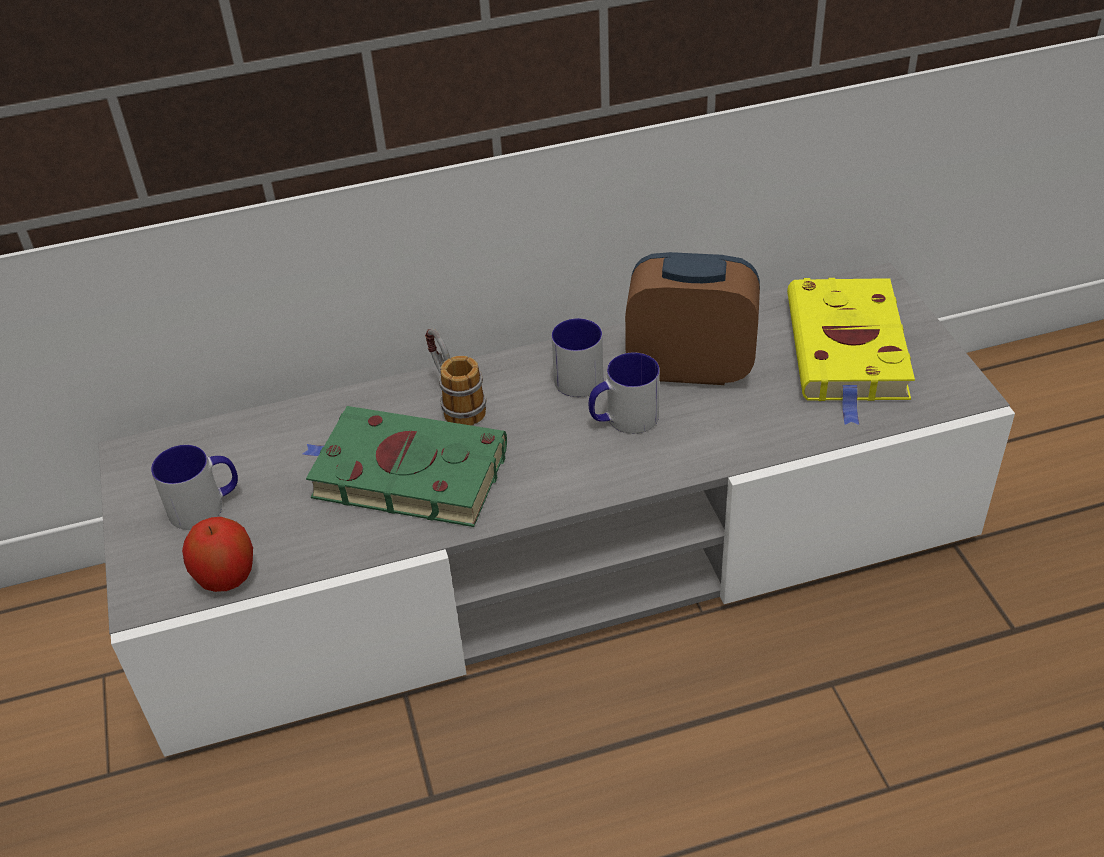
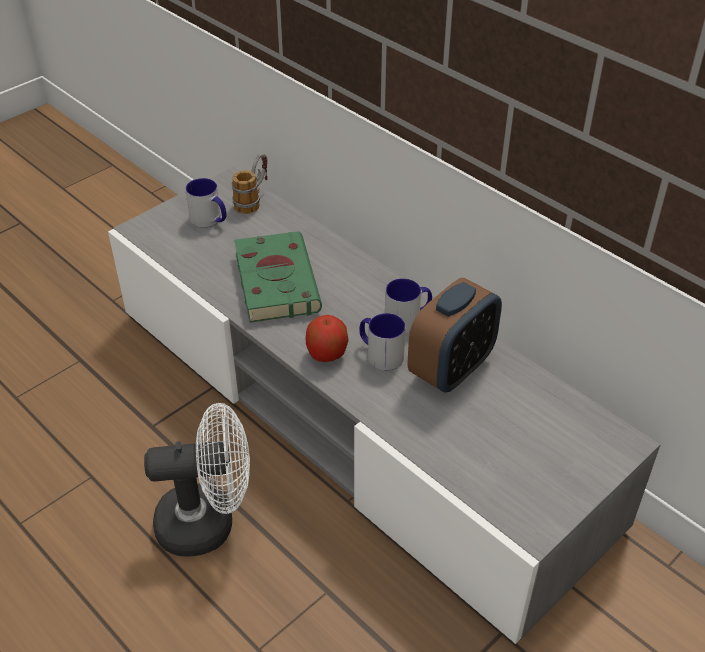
camera: 60 degrees right, 0 degrees up
apple [182,517,253,592] -> apple moved to [306,315,349,362]
mug [425,329,487,426] -> mug moved to [232,154,268,214]
alarm clock [625,252,760,385] -> alarm clock turned 60 degrees clockwise [408,278,502,393]
yellow book [787,278,915,425] -> none
none -> white fan [144,403,250,556]

